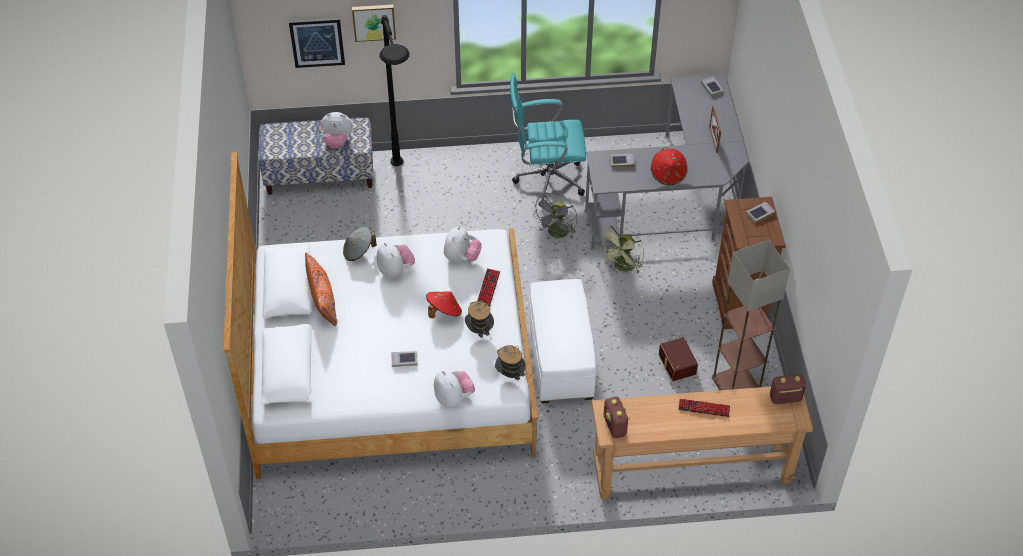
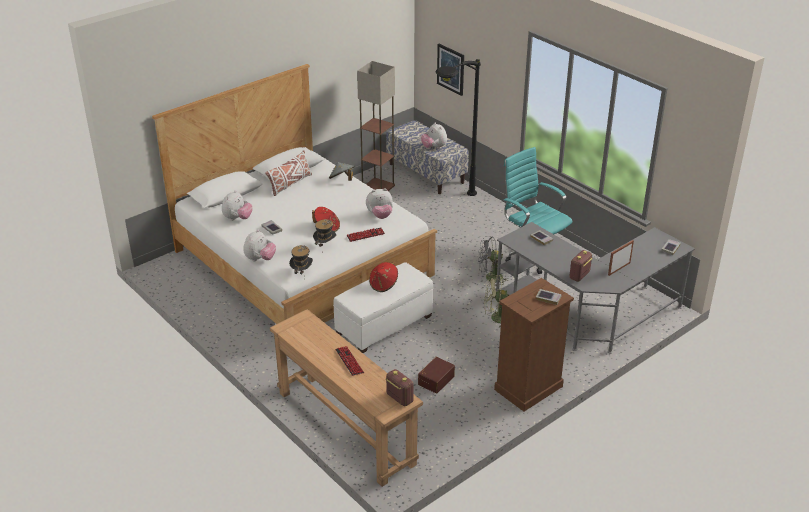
camera: 55 degrees right, 15 degrees down
orange pillow [305,252,337,326] -> white pillow [265,150,312,196]
picture [352,5,396,42] -> none
plush toy [377,242,415,278] -> plush toy moved to [222,190,253,221]
radio [604,396,630,439] -> radio moved to [569,250,592,282]
red hat [651,148,687,185] -> red hat moved to [369,262,398,292]
floor lamp [712,240,790,390] -> floor lamp moved to [357,61,395,191]

